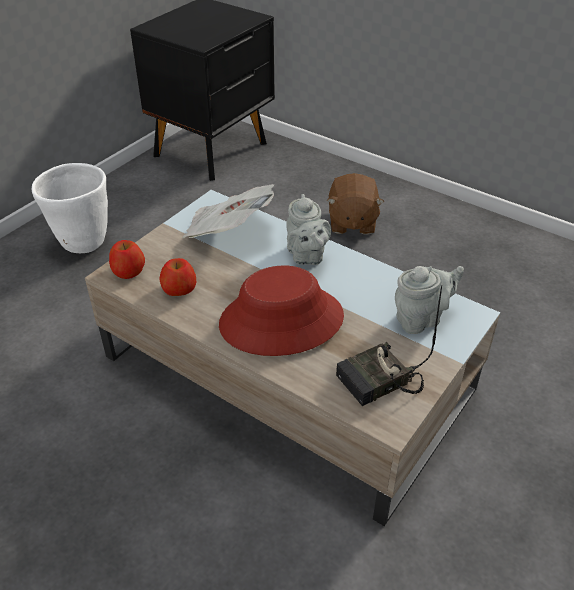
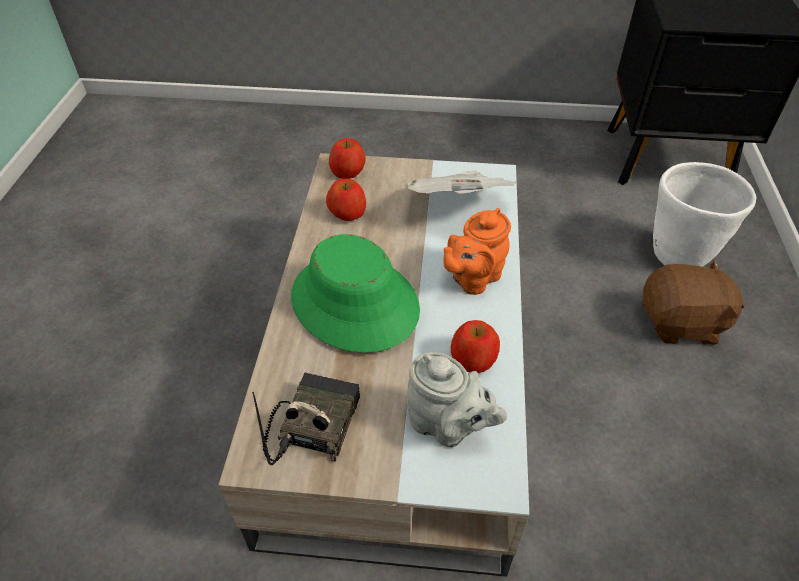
camera: 60 degrees right, 5 degrees up
white planter [32,163,108,253] -> white planter moved to [653,162,756,267]
red hat [219,265,344,356] -> green hat [291,234,420,353]
grey teapot [286,194,331,265] -> orange teapot [443,208,511,295]
brown plush toy [327,173,384,234] -> brown plush toy turned 150 degrees counterclockwise [642,260,744,345]
radio [336,285,442,406] -> radio turned 75 degrees clockwise [252,372,360,465]
none -> apple [451,320,500,373]

